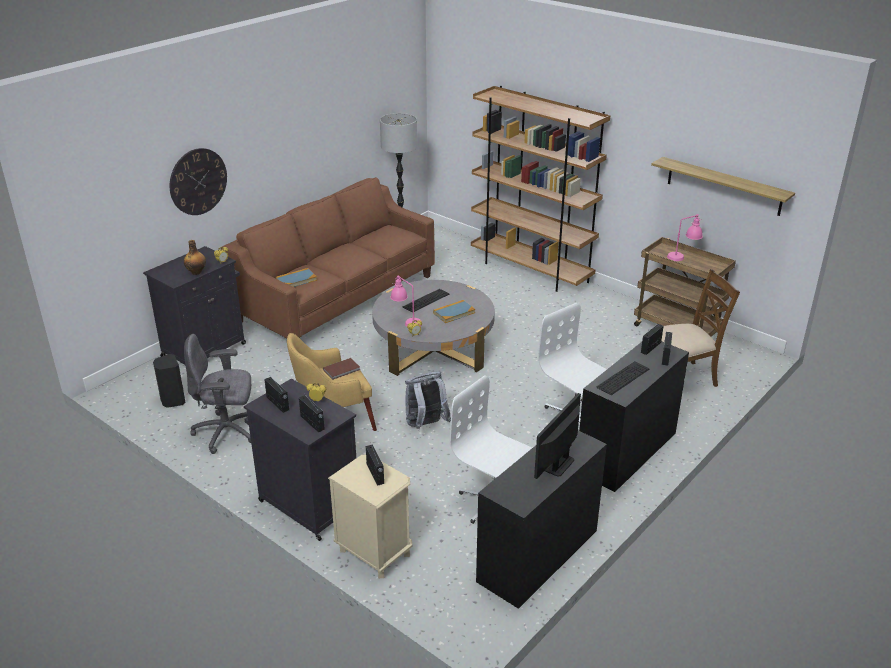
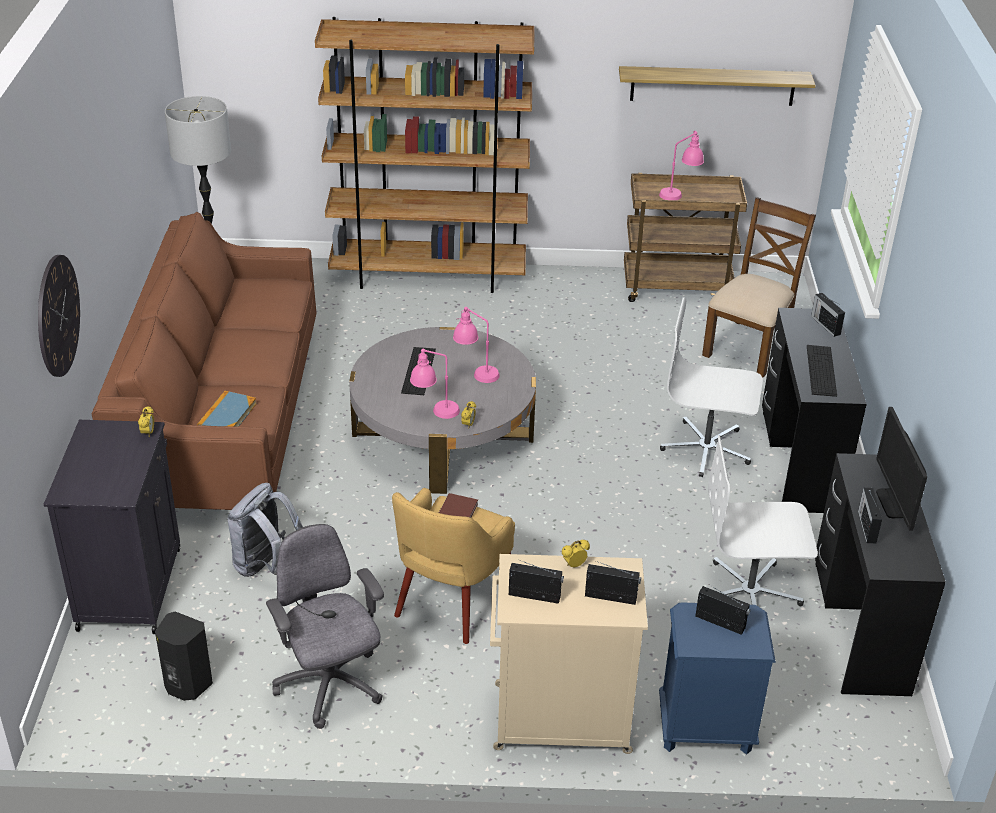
camera: 40 degrees left, 5 degrees up
bottle [184,240,206,275] -> none
grey office chair [184,334,251,454] -> grey office chair turned 105 degrees clockwise [266,524,384,729]
black cabinet [244,379,356,541] -> beige cabinet [490,554,648,754]
beige nightstand [328,455,412,578] -> blue nightstand [659,602,776,755]
grey backpack [405,372,451,429] -> grey backpack moved to [227,483,303,577]
book [433,300,475,323] -> pink table lamp [453,307,500,383]
radio [641,324,664,355] -> radio moved to [858,488,882,543]

